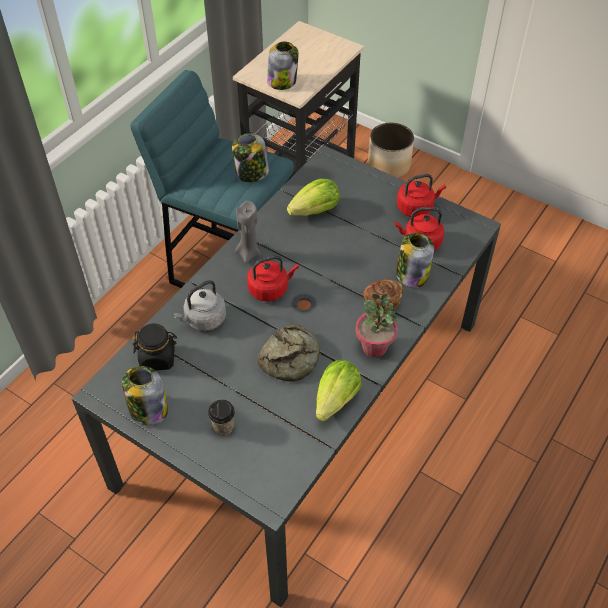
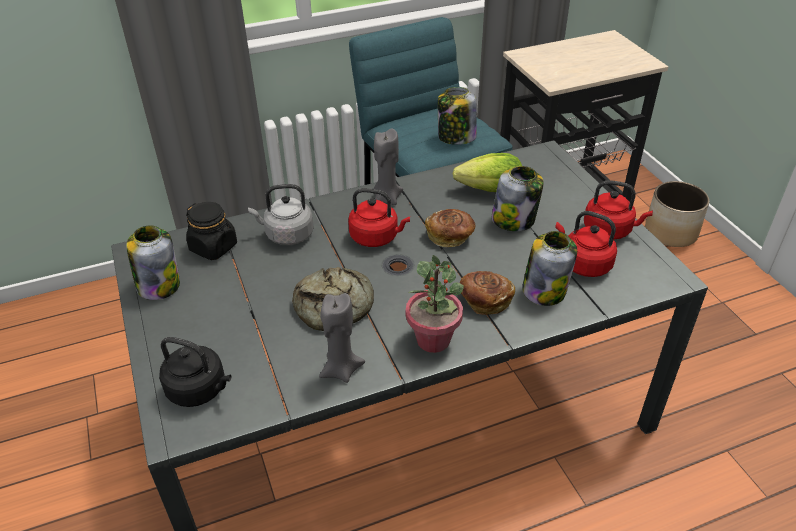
camera: 35 degrees right, 10 degrees down
cup [208,400,235,435] -> none
jar [267,42,298,90] -> jar moved to [492,166,544,231]
lettuce [316,360,362,421] -> grey candle [319,293,365,383]
none -> black kettle [159,337,231,407]
none -> bread [425,209,475,247]

